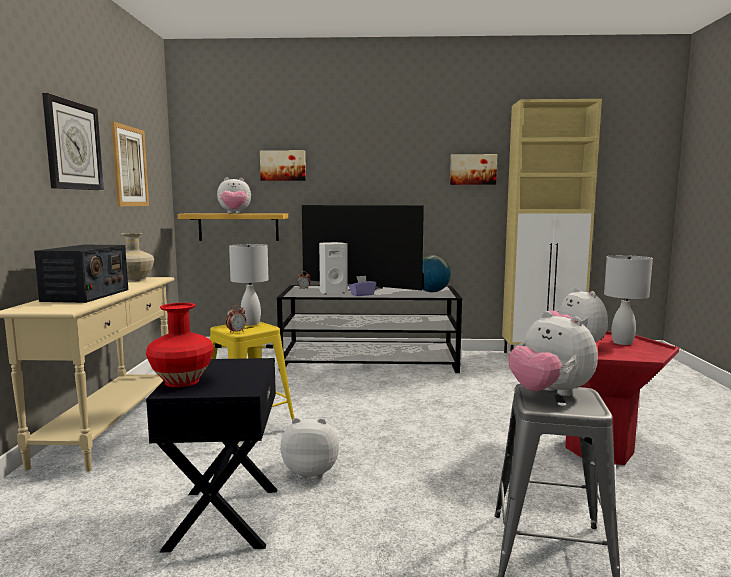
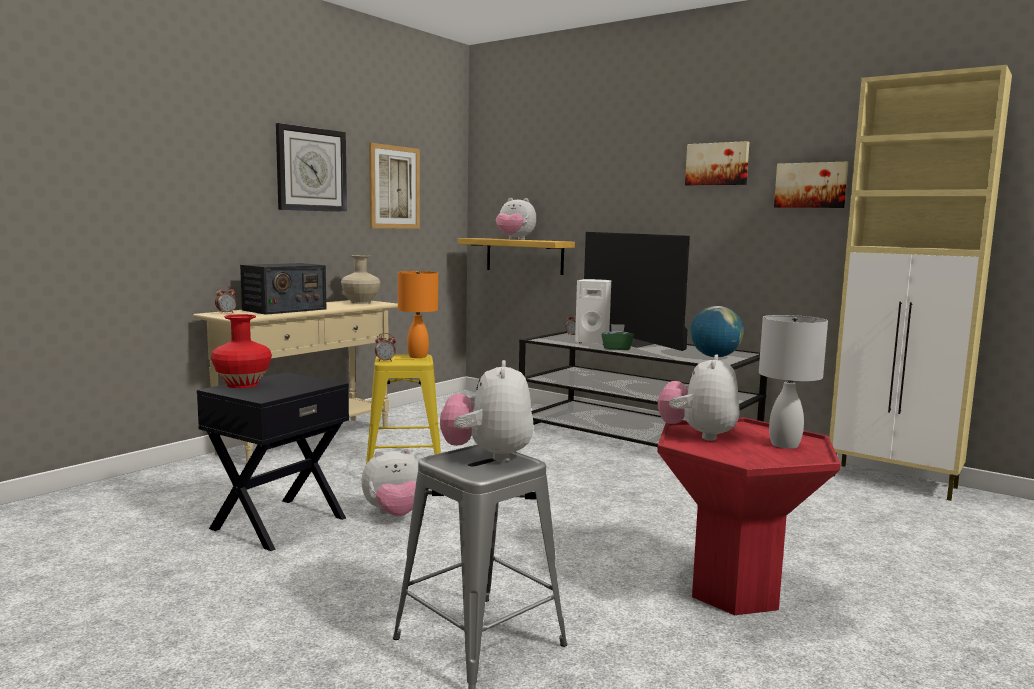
camera: 35 degrees right, 0 degrees up
white table lamp [229,244,269,325] -> orange table lamp [398,271,438,358]
picture [260,150,306,181] -> picture moved to [685,141,749,186]
plush toy [280,417,339,479] -> plush toy turned 120 degrees clockwise [361,448,418,516]
purple tissue box [349,276,376,296] -> green tissue box [602,324,634,350]
none -> alarm clock [215,286,237,314]

